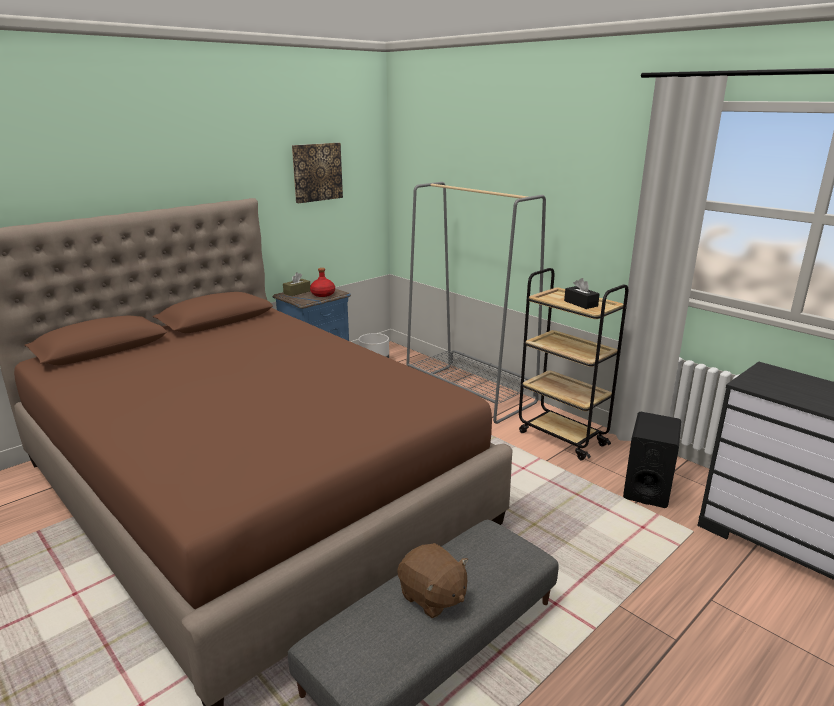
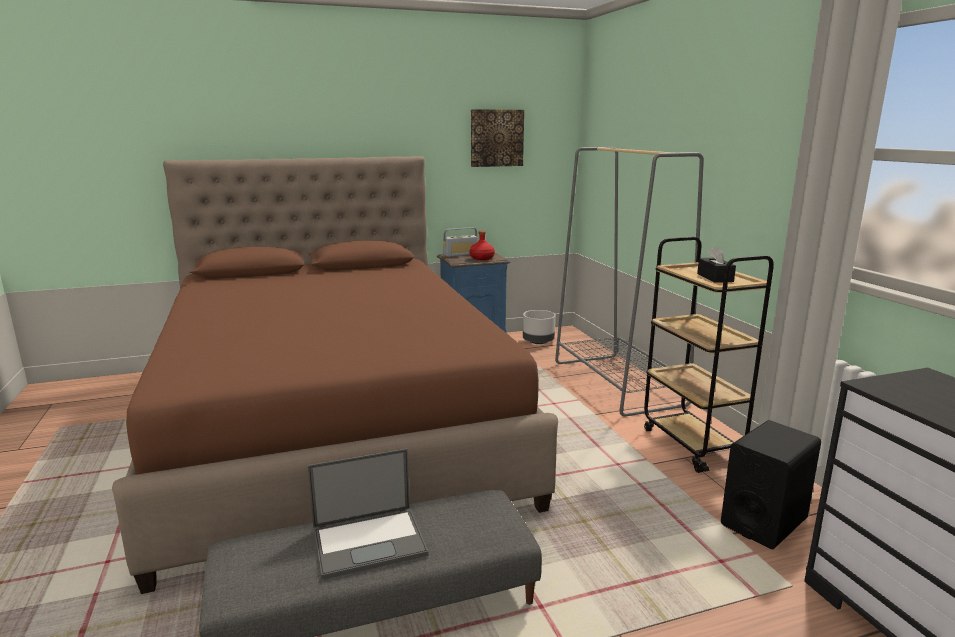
camera: 25 degrees right, 5 degrees down
brown tissue box [283,272,310,296] -> radio [443,227,478,257]
brown plush toy [397,543,468,618] -> laptop [308,448,428,580]

